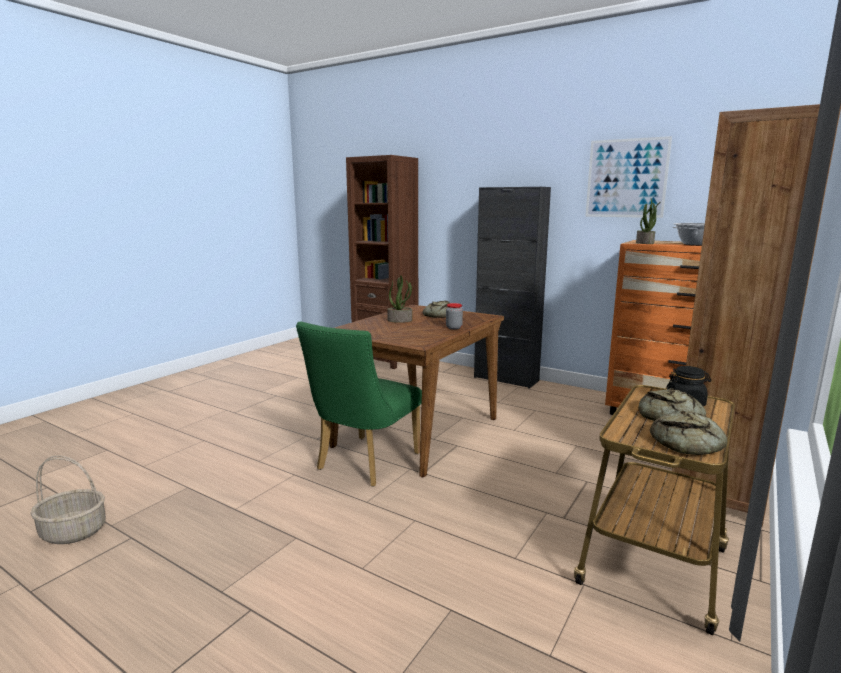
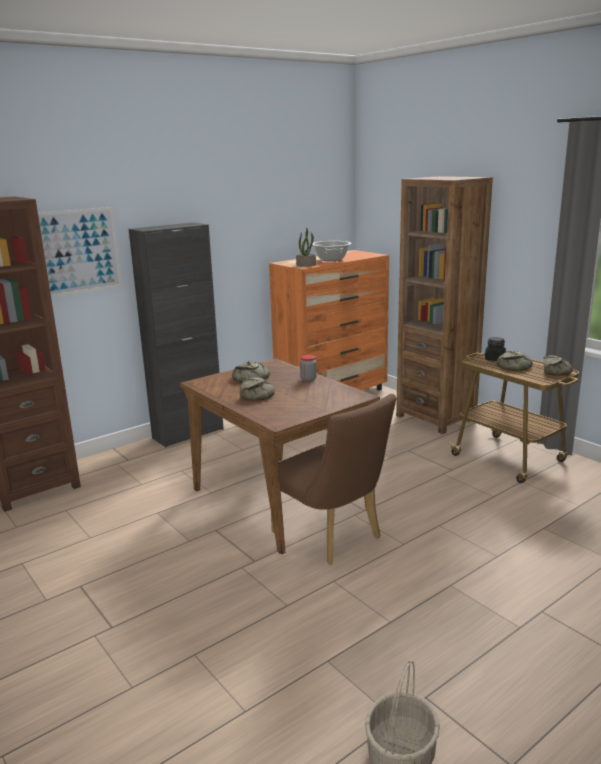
camera: 70 degrees left, 5 degrees up
green chair [296,321,422,487] -> brown chair [271,394,396,565]
potted plant [387,275,412,323] -> bread [239,377,275,401]
picture [585,136,672,218] -> picture moved to [38,207,122,297]

